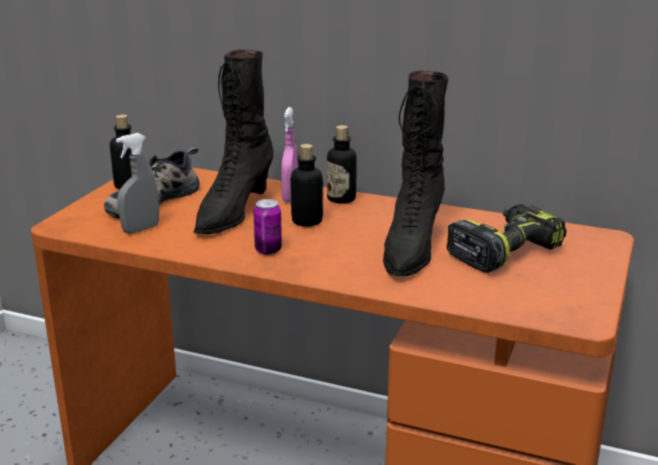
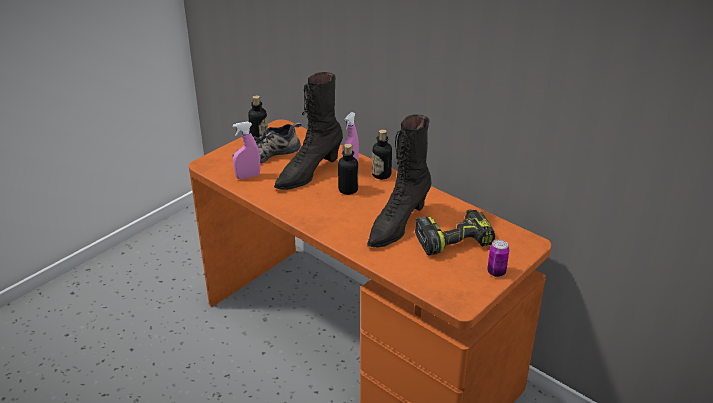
camera: 20 degrees right, 10 degrees up
grey spray bottle [116,133,159,234] -> pink spray bottle [233,122,260,179]
can [253,199,282,255] -> can moved to [487,240,509,277]

